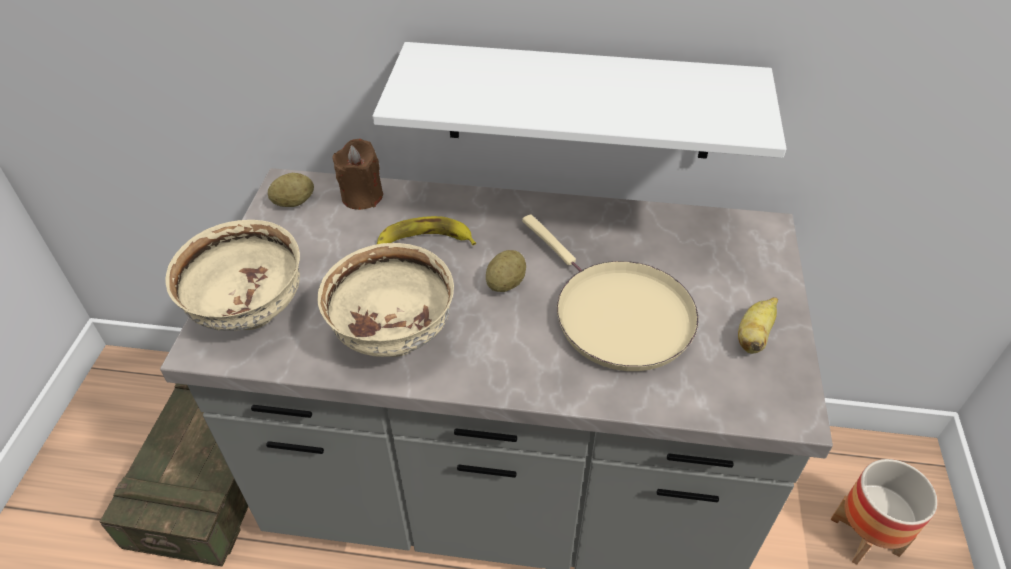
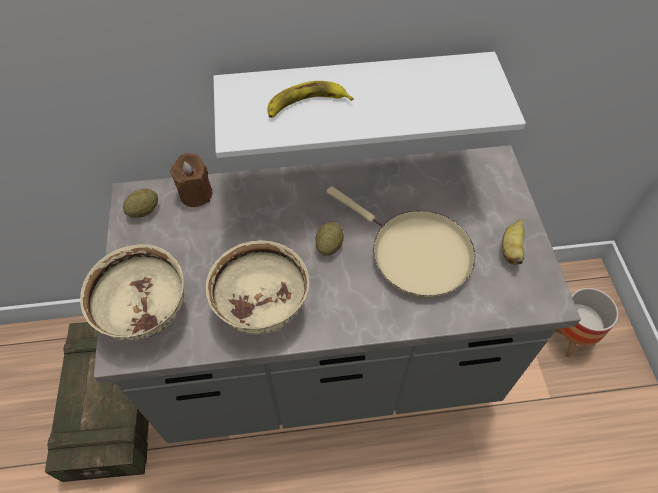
camera: 15 degrees left, 10 degrees up
banana [377,216,476,245] -> banana moved to [267,81,354,118]

